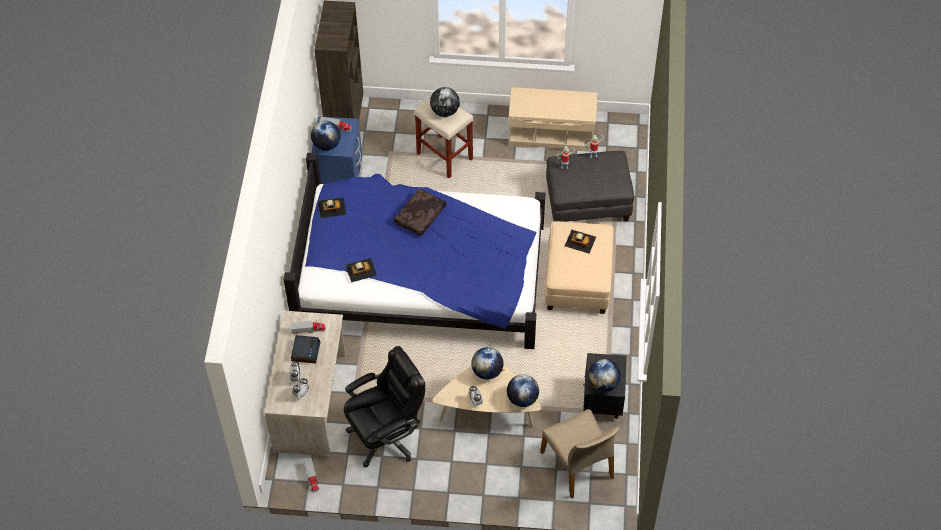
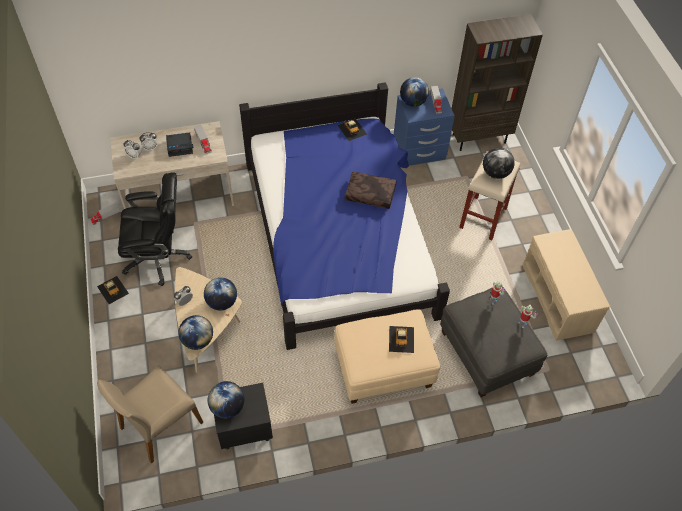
camera: 70 degrees right, 0 degrees up
black office chair [344,346,425,467] -> black office chair turned 45 degrees counterclockwise [118,172,192,286]
toy car [345,258,377,282] -> toy car moved to [97,276,129,304]

